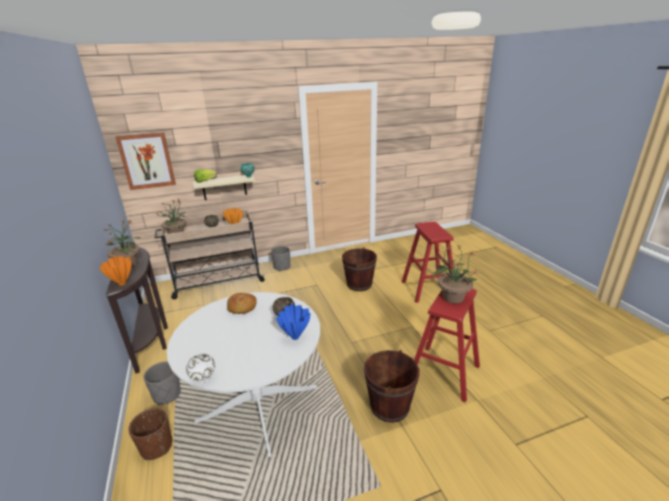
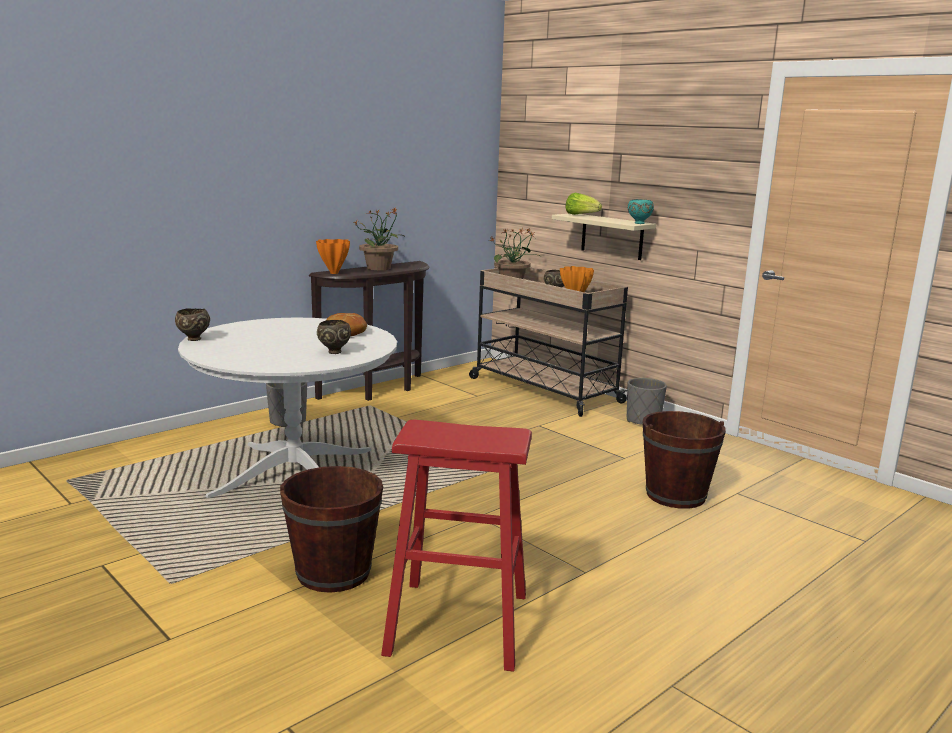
camera: 65 degrees right, 10 degrees down
picture [116,132,176,190] -> none
brown planter [129,408,172,460] -> none
white bowl [186,353,215,383] -> brown bowl [175,308,210,341]
blue vase [276,303,310,340] -> none
red stool [402,222,454,303] -> none
potted plant [433,245,477,304] -> none

